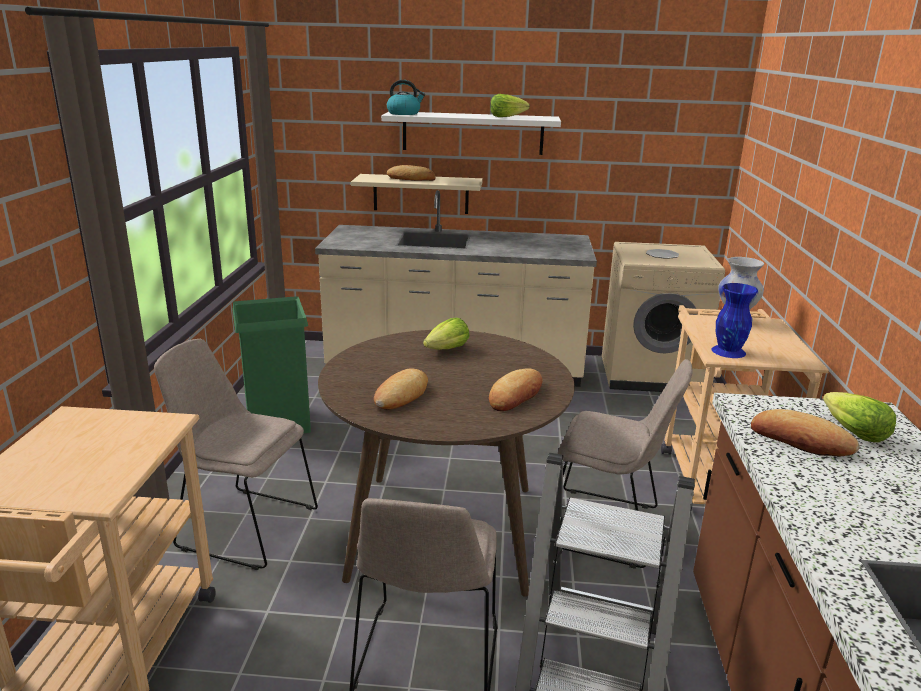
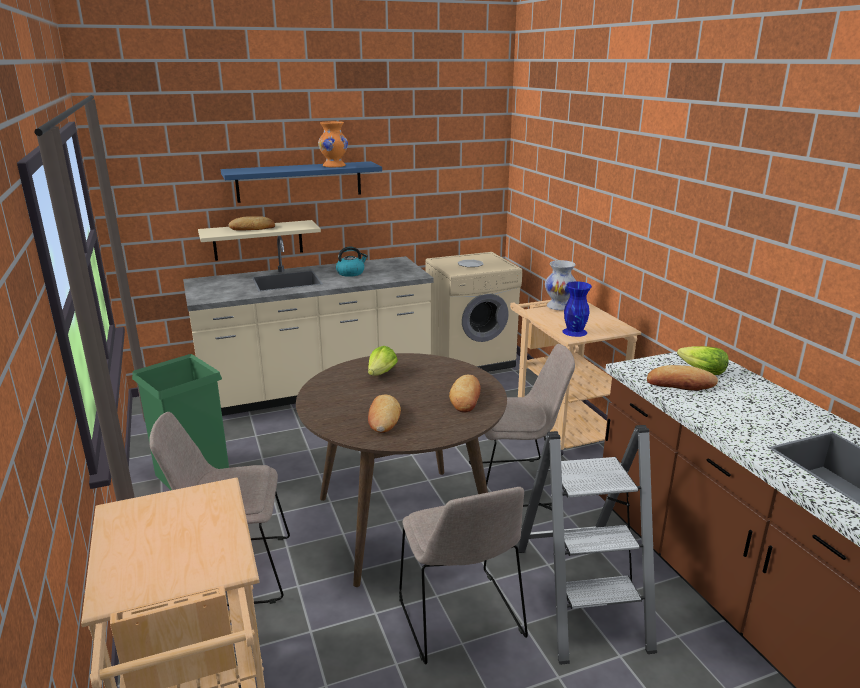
camera: 25 degrees left, 0 degrees up
white shelf [381,112,561,155] -> blue shelf [221,161,382,203]
kettle [387,80,425,115] -> kettle moved to [336,246,368,277]
lettuce [490,94,530,117] -> orange vase [318,121,348,167]

